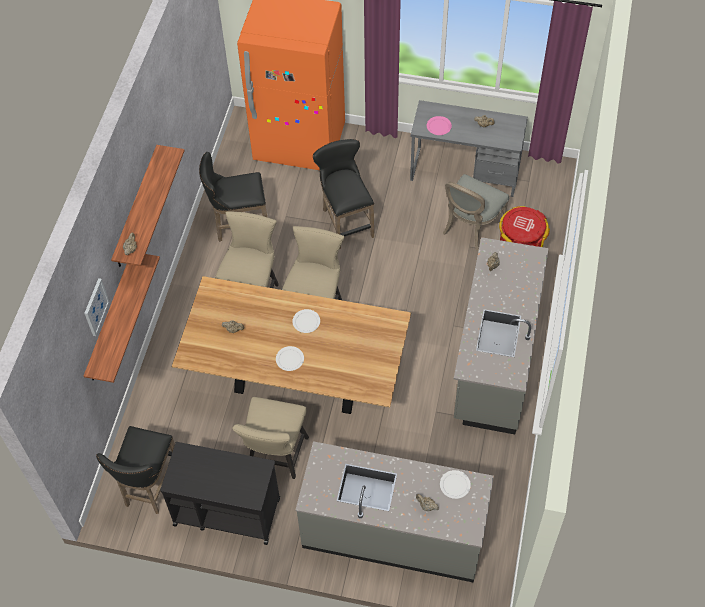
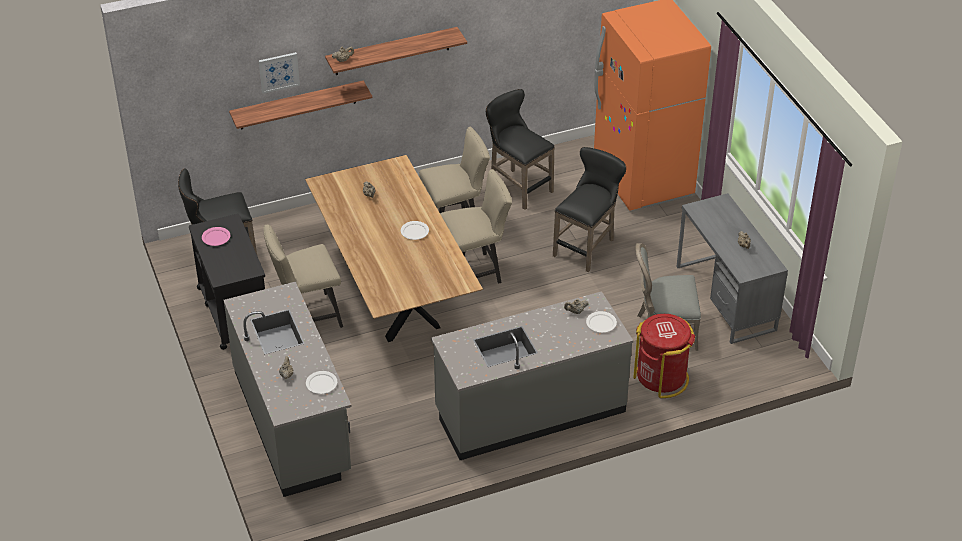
camera: 55 degrees right, 15 degrees down
white plate [276,346,304,371] -> white plate moved to [586,311,617,333]
pink plate [427,116,452,135] -> pink plate moved to [202,227,230,246]

